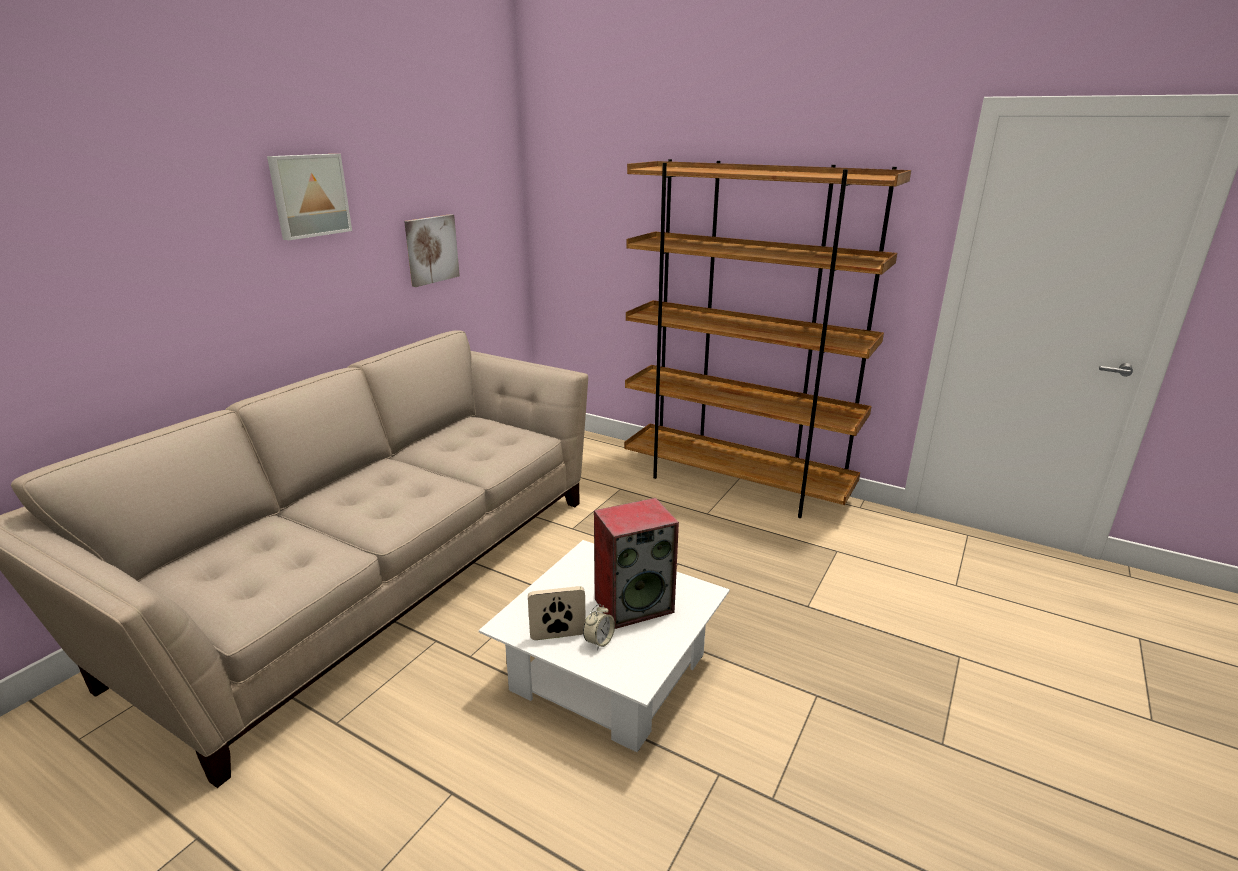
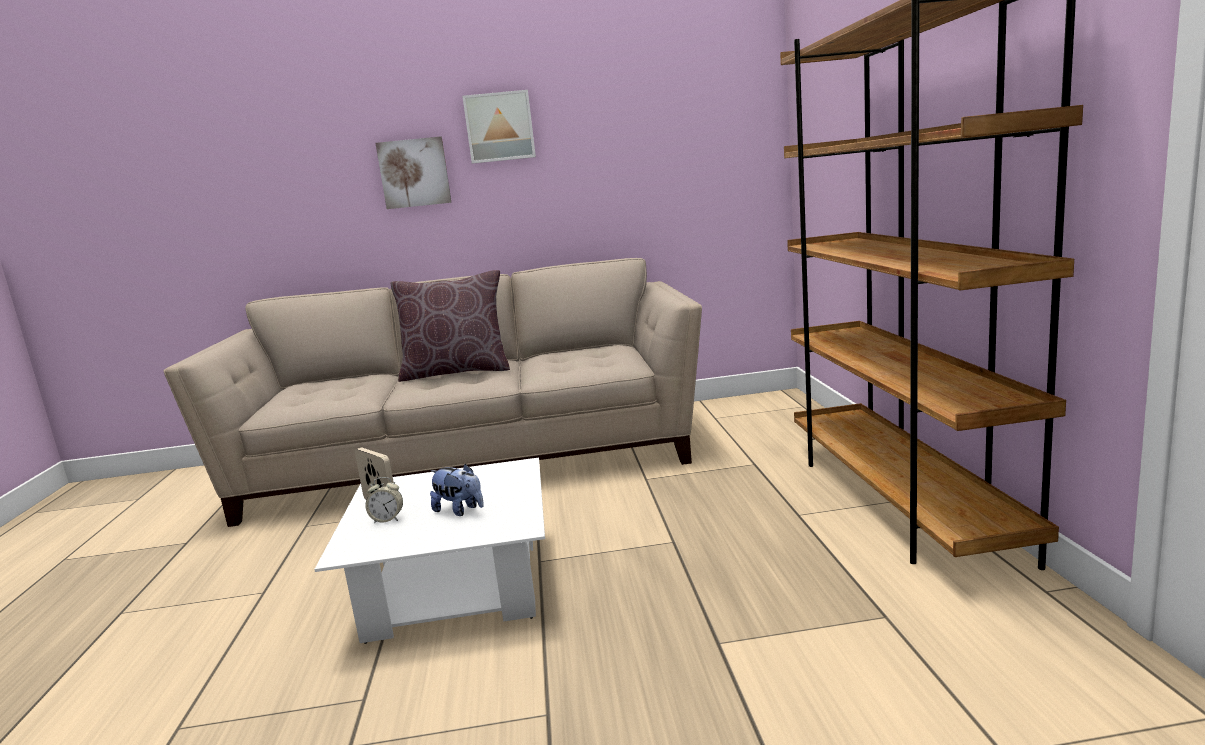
camera: 55 degrees right, 10 degrees down
picture [404,214,460,287] -> picture moved to [376,136,452,209]
speaker [594,498,679,629] -> plush toy [430,464,484,516]
none -> brown pillow [391,270,510,382]

